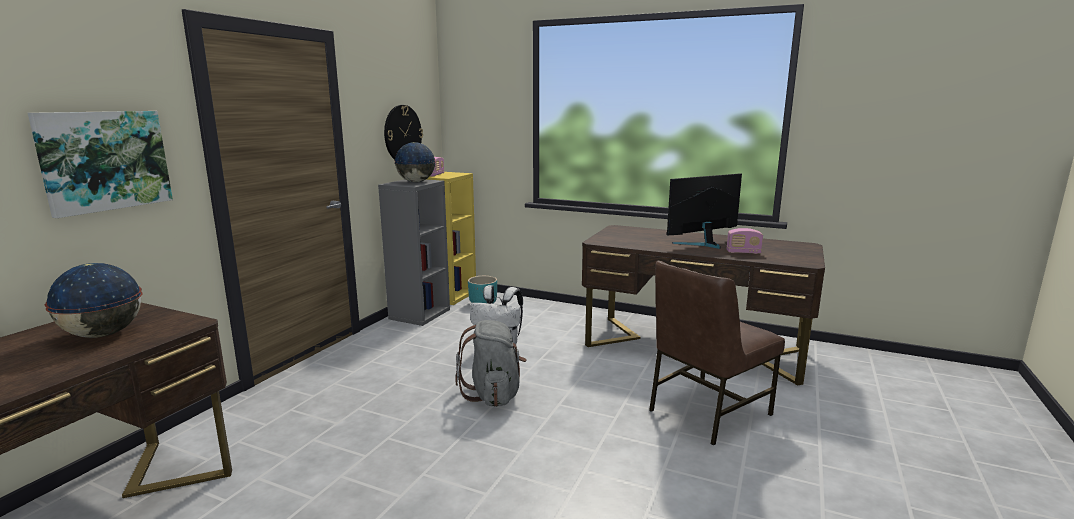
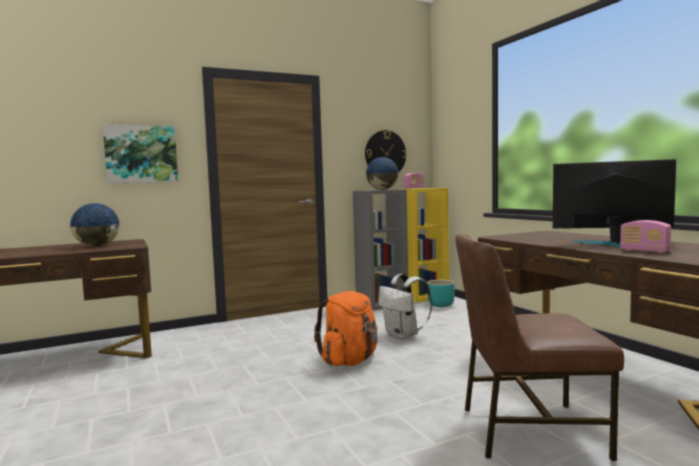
camera: 40 degrees right, 10 degrees down
grey backpack [455,320,526,407] -> orange backpack [314,291,378,366]

